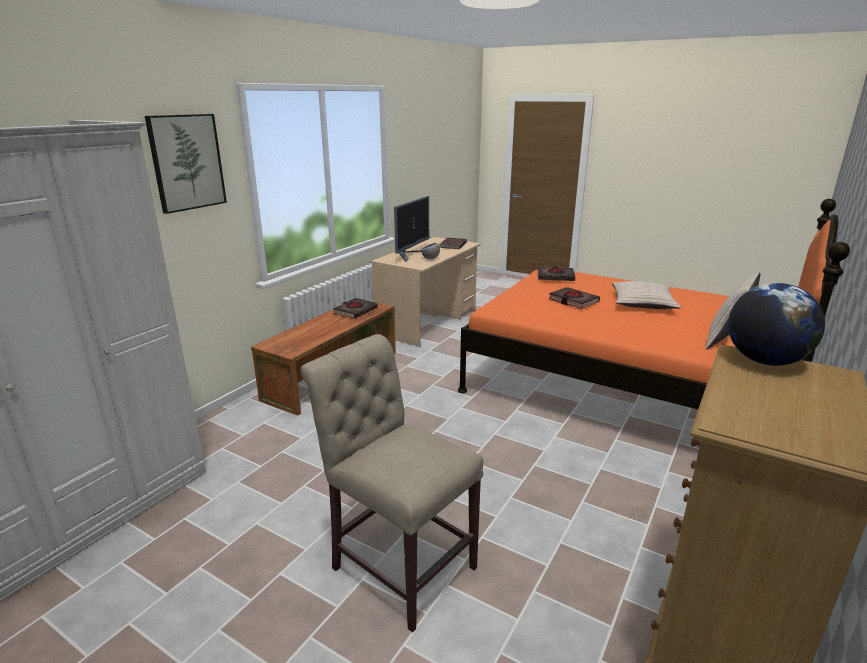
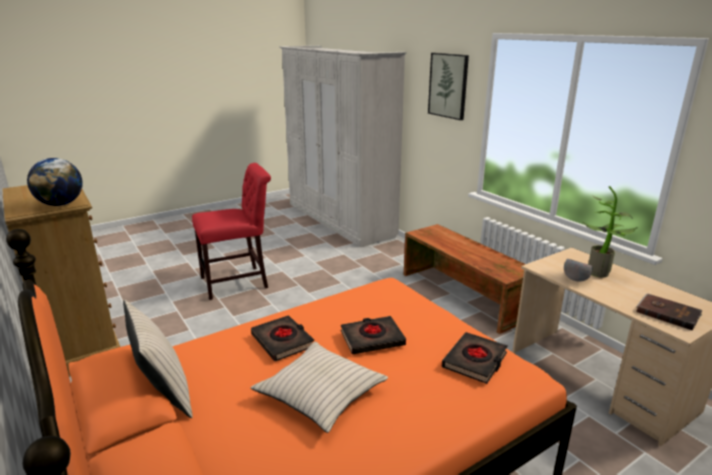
camera: 115 degrees right, 0 degrees up
beige chair [301,334,483,632] -> red chair [192,163,271,300]
black book [333,298,378,319] -> black book moved to [251,315,314,361]
monitor [394,196,429,262] -> potted plant [583,186,638,278]

